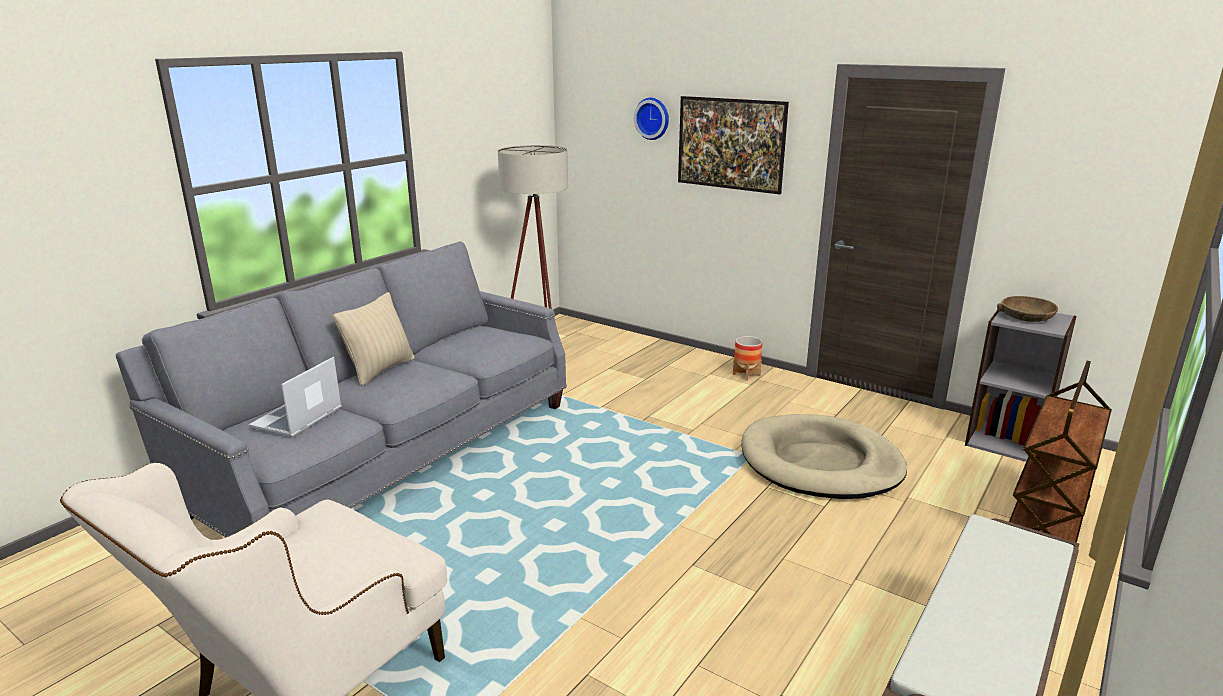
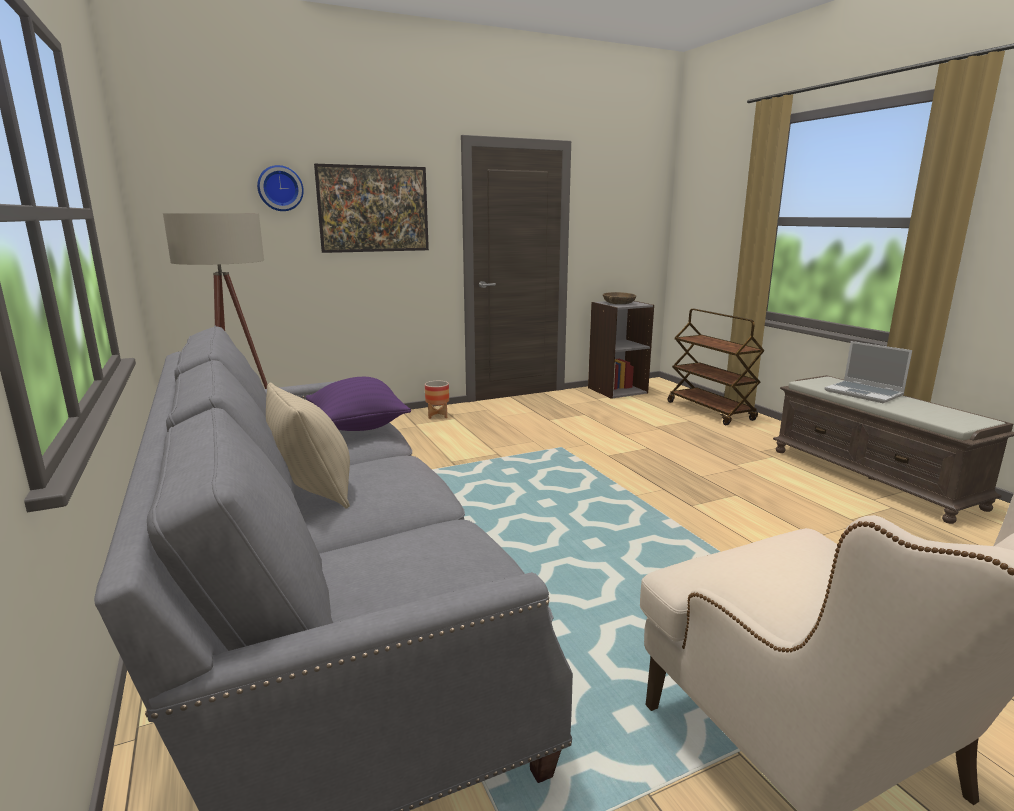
camera: 60 degrees left, 5 degrees down
laptop [249,357,342,437] -> laptop moved to [825,341,912,403]
beige dog bed [742,414,907,499] -> none
none -> purple pillow [306,377,411,431]

